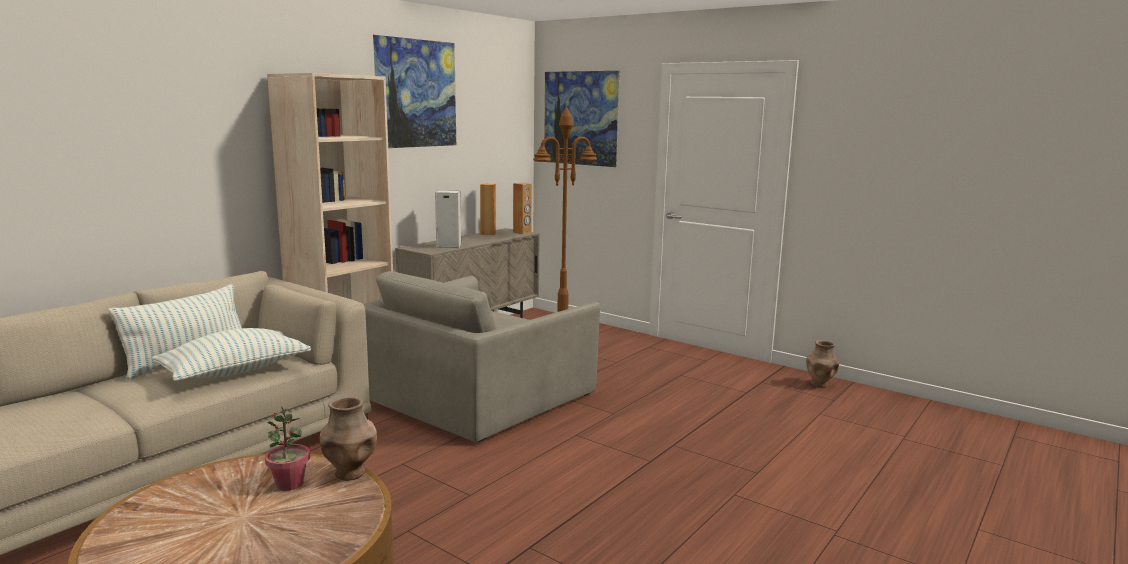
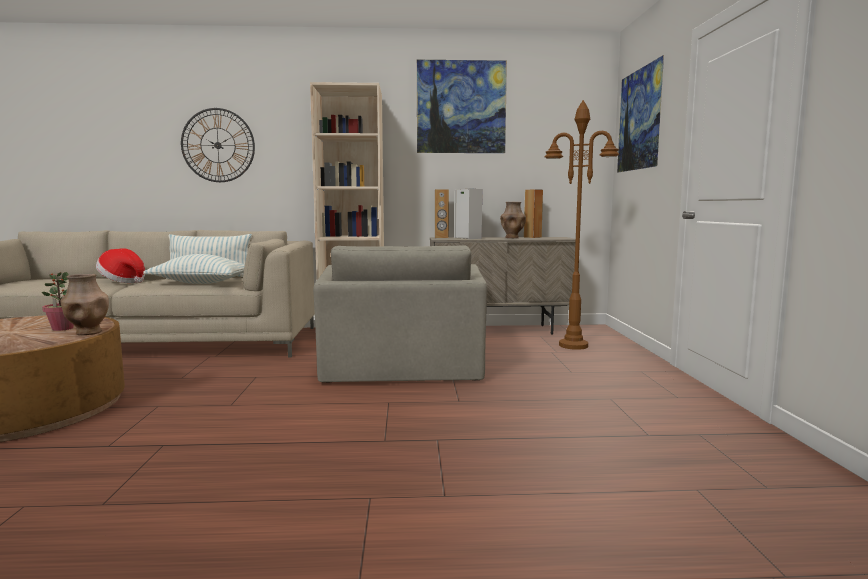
camera: 50 degrees right, 5 degrees down
grey armchair [363,271,600,442] -> grey armchair turned 90 degrees counterclockwise [313,245,487,383]
brown speaker [513,183,532,234] -> brown speaker moved to [435,189,449,238]
brown vase [806,340,839,388] -> brown vase moved to [500,202,526,238]
none -> hat [96,248,145,283]
none -> wall clock [181,108,255,182]

